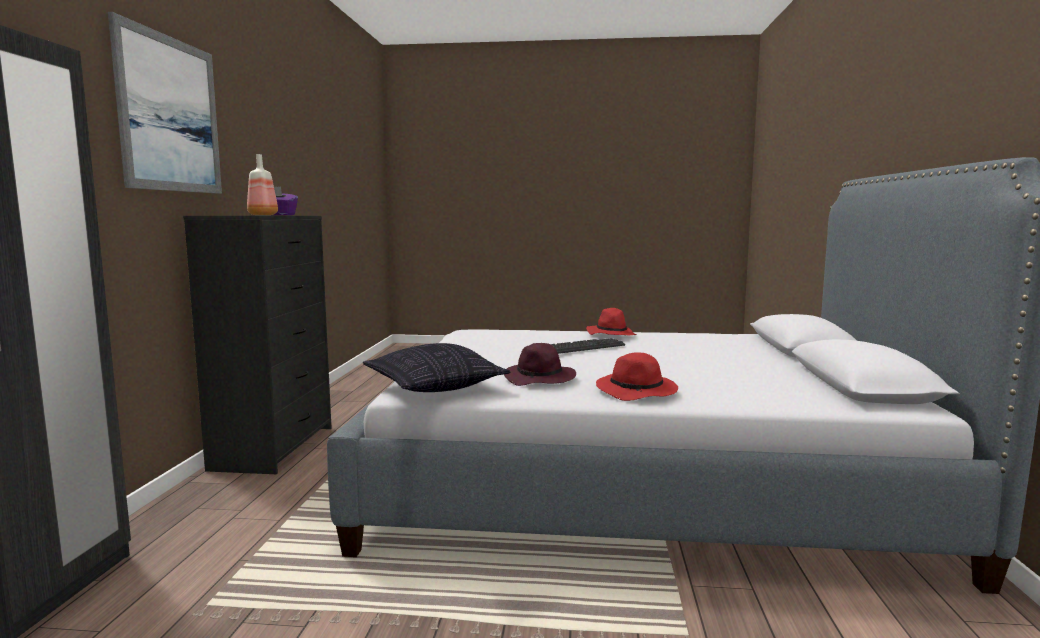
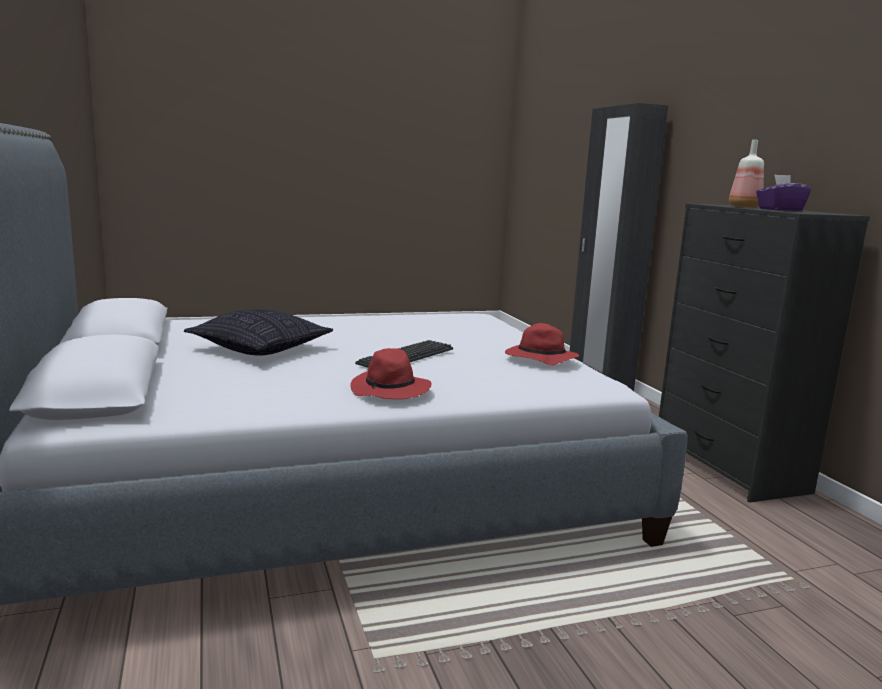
camera: 155 degrees right, 5 degrees up
picture [108,12,222,194] -> none
pillow [363,343,511,392] -> pillow moved to [184,309,333,356]
purple hat [504,343,576,386] -> none
red hat [596,352,678,401] -> red hat moved to [505,323,579,365]

